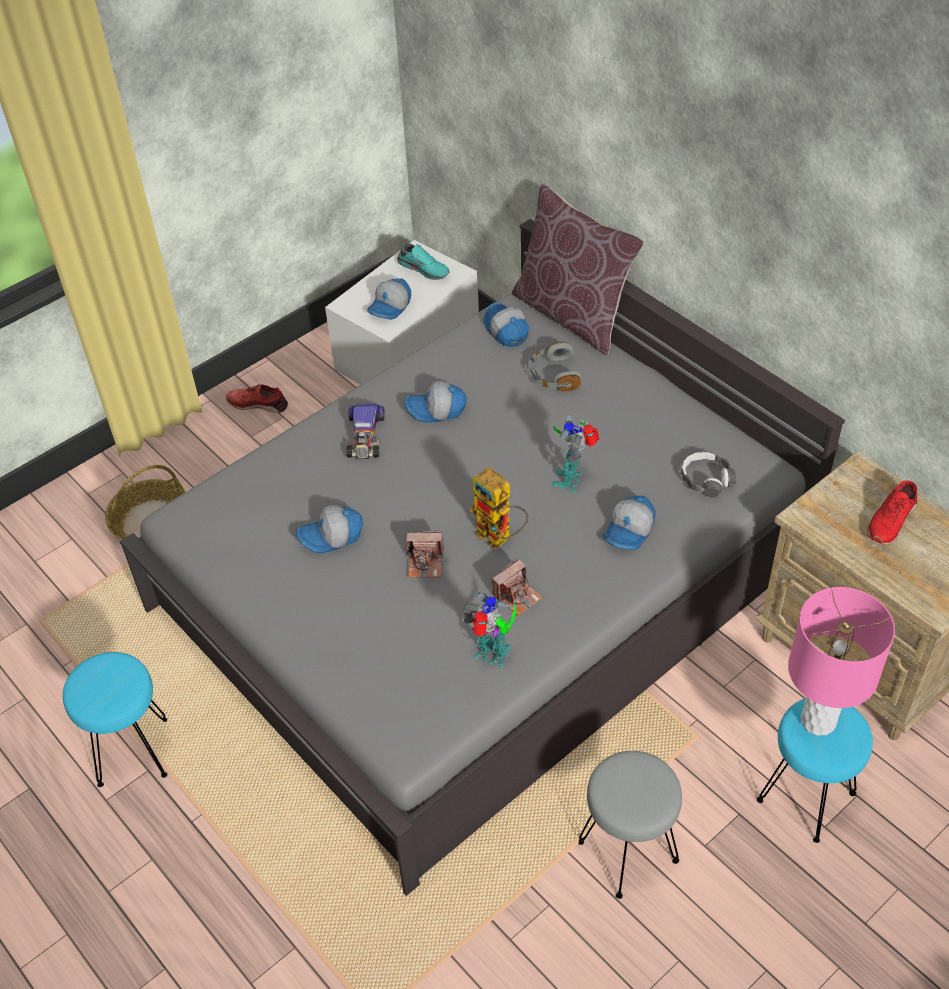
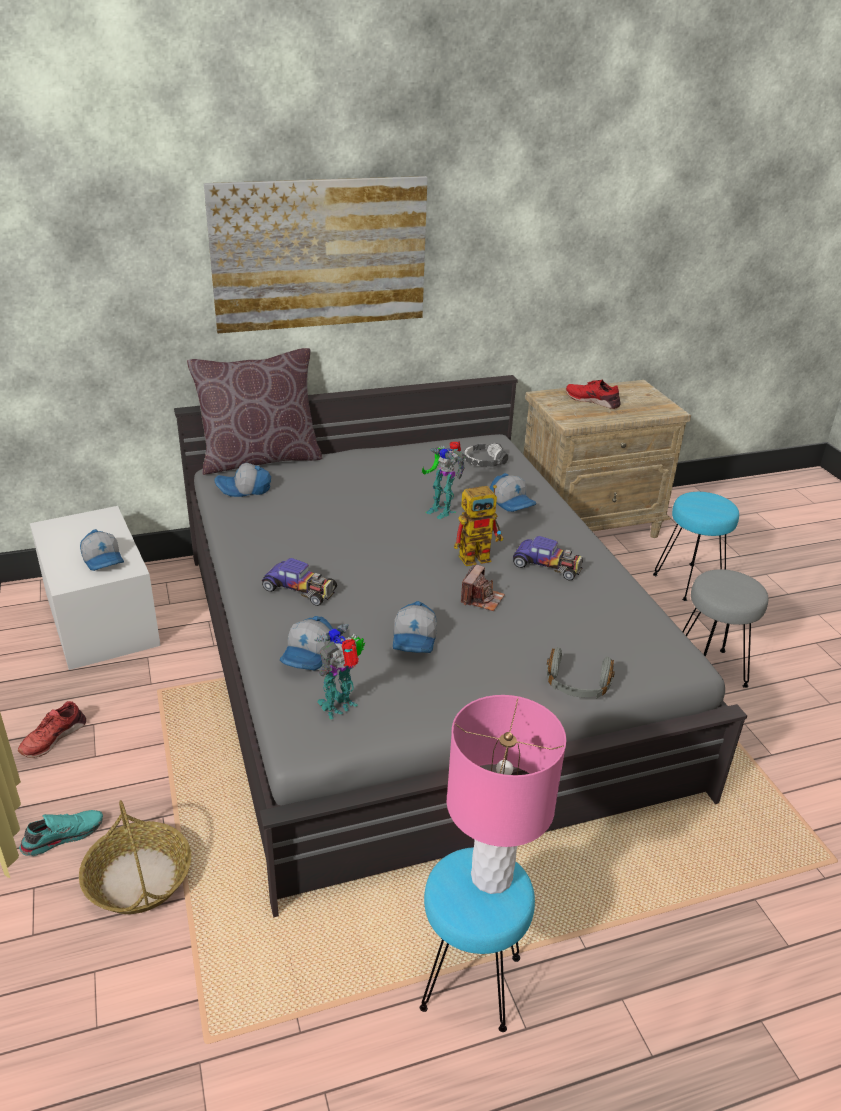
camera: 70 degrees left, 15 degrees down
turquoise shoe [397,243,449,280] -> turquoise shoe moved to [19,810,103,856]
cap [404,381,467,422] -> cap moved to [280,616,333,671]
toy robot [463,592,517,668] -> toy robot moved to [314,624,365,719]
camera [491,558,543,616] -> toy car [513,536,583,581]
grey headphones [530,342,582,391] -> grey headphones moved to [547,647,615,698]
pink table lamp [788,587,895,736] -> pink table lamp moved to [447,695,566,894]
red shoe [867,480,917,545] -> red shoe turned 150 degrees clockwise [566,379,621,409]
none -> picture [204,176,428,333]

